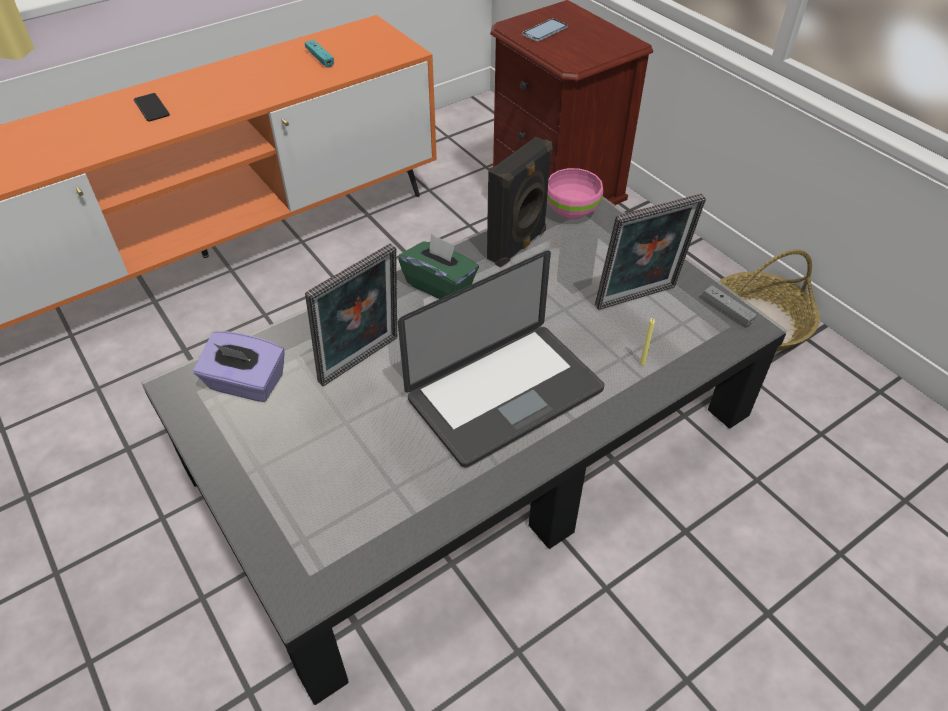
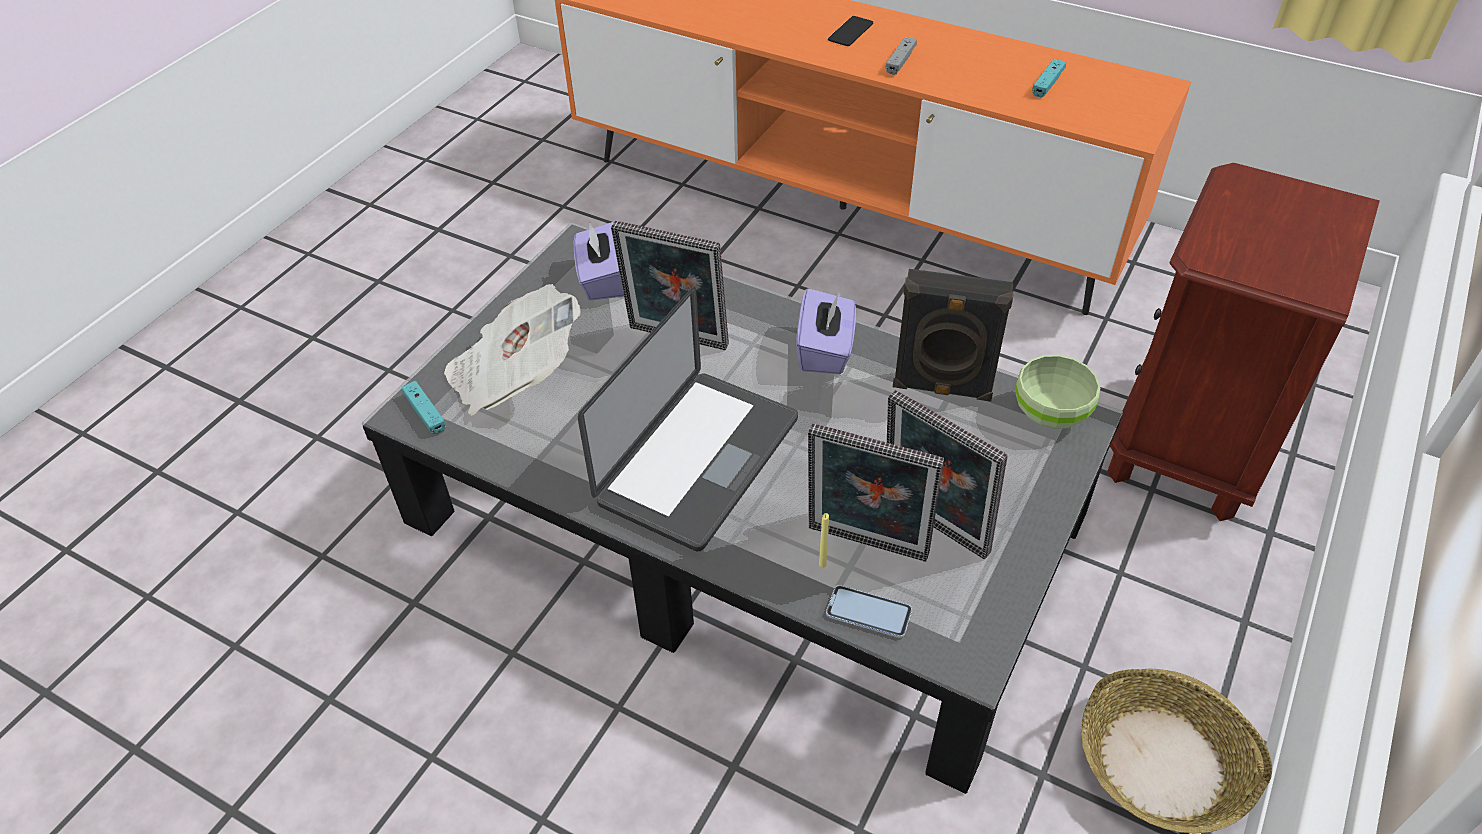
camera: 65 degrees right, 0 degrees up
green tissue box [398,233,479,299] -> purple tissue box [796,288,856,374]
laptop [398,251,604,467] -> laptop turned 90 degrees counterclockwise [578,287,798,552]
phone [522,19,568,41] -> phone moved to [826,585,912,638]
pink bowl [547,168,603,219] -> green bowl [1015,355,1100,429]
grey game controller [703,285,757,327] -> grey game controller moved to [886,37,917,75]
none -> turquoise game controller [401,381,446,434]
none -> newspaper [444,284,581,416]
none -> picture frame [808,423,944,562]

